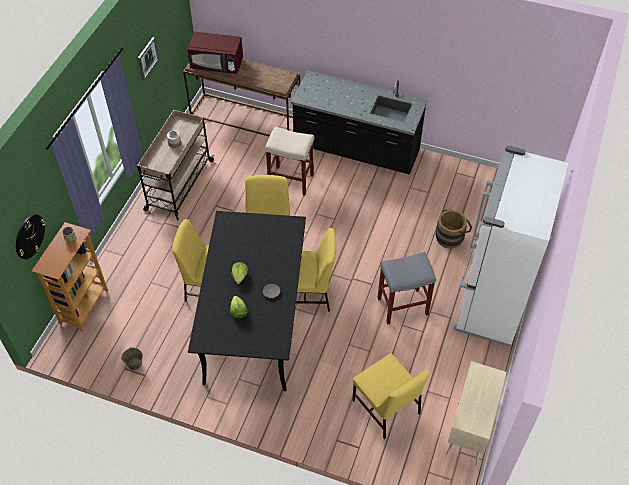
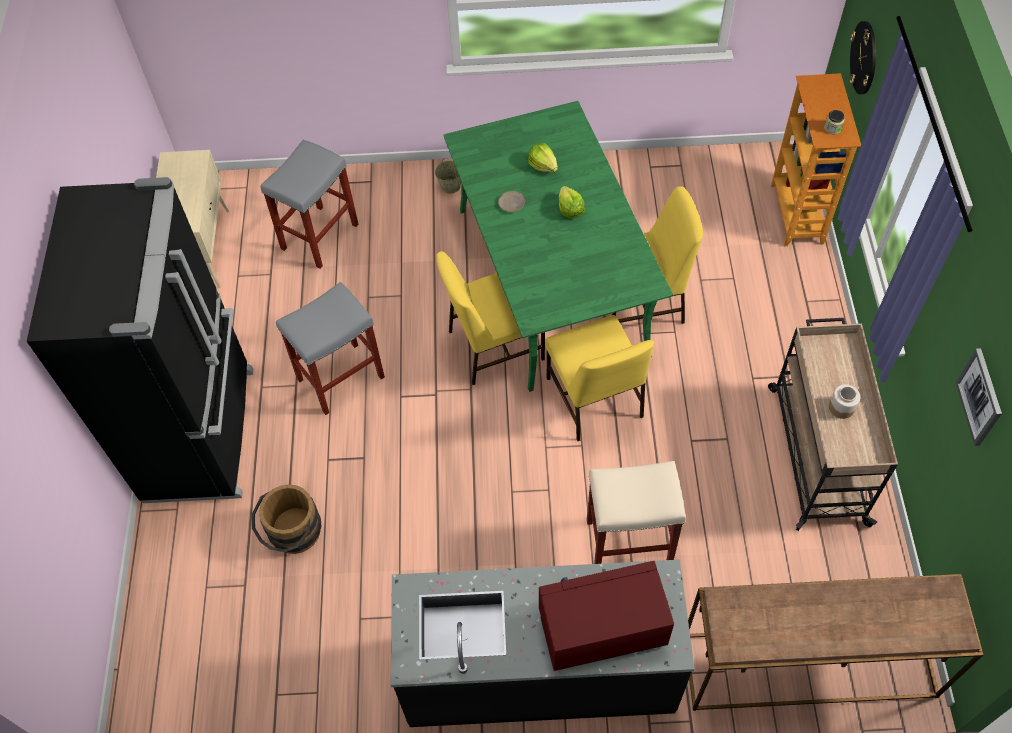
camera: 160 degrees right, 5 degrees up
beige bucket [121,347,143,370] -> beige bucket moved to [435,158,461,193]
red microwave [187,32,243,74] -> red microwave moved to [539,561,674,671]
black dining table [188,211,306,391] -> green dining table [443,101,673,392]
yellow chair [352,353,430,439] -> grey stool [260,139,358,269]
white fridge [453,145,568,347] -> black fridge [26,177,253,503]

